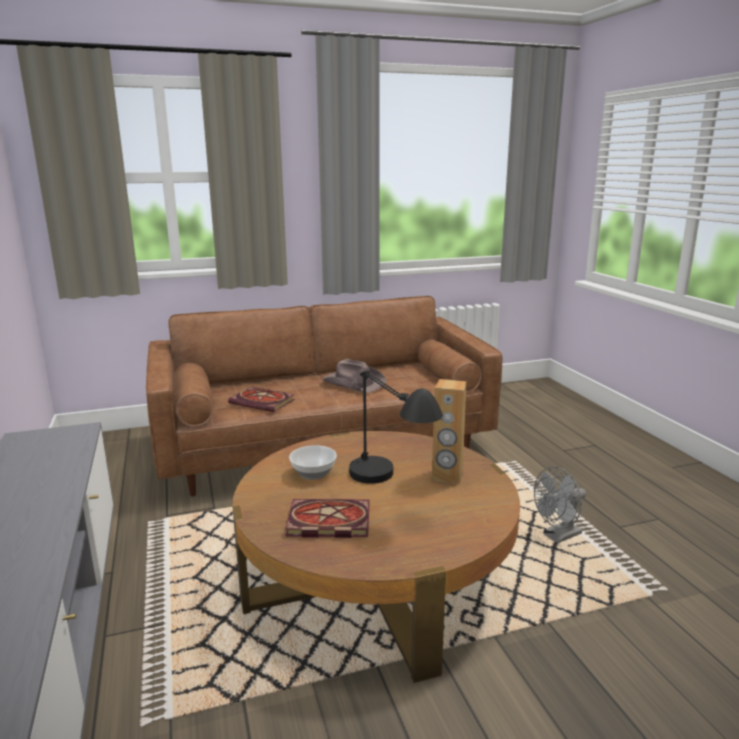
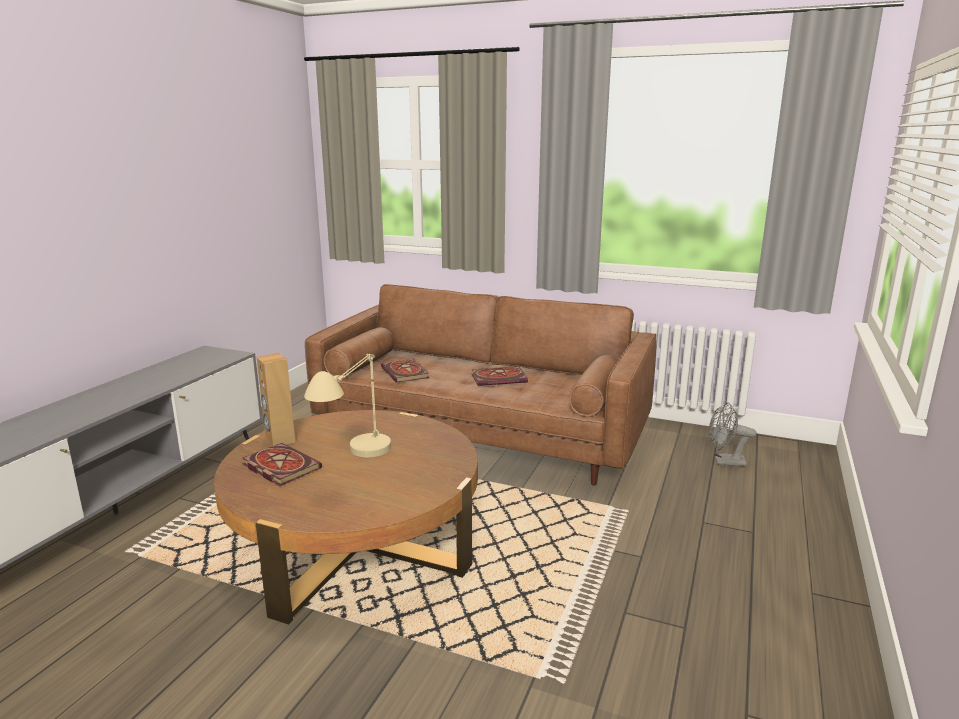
camera: 40 degrees right, 0 degrees up
bowl [289,445,337,480] -> none
brown hat [322,359,387,393] -> book [472,366,528,386]
black table lamp [349,371,443,484] -> beige table lamp [304,354,391,457]
brown speaker [432,379,466,484] -> brown speaker moved to [257,353,295,446]
grey fan [534,466,586,543] -> grey fan moved to [709,403,757,466]

